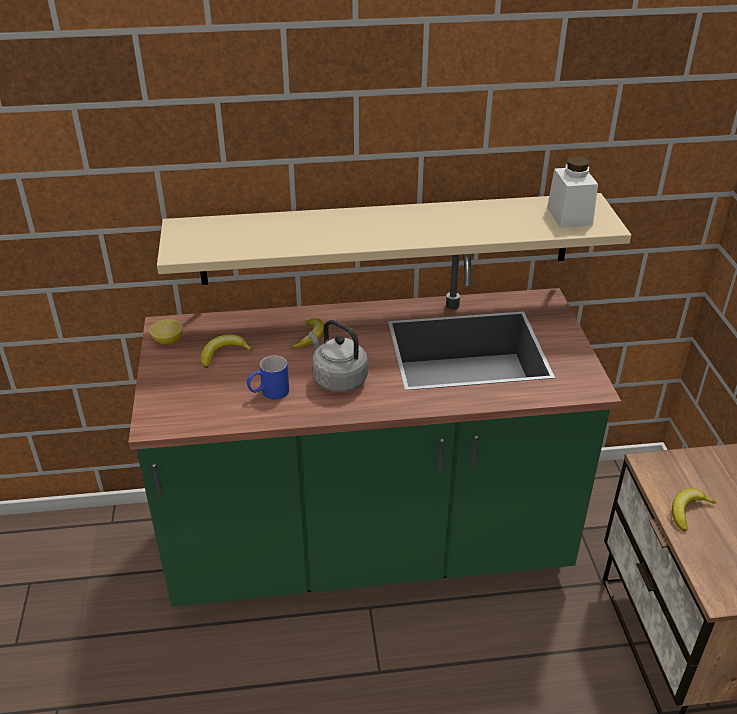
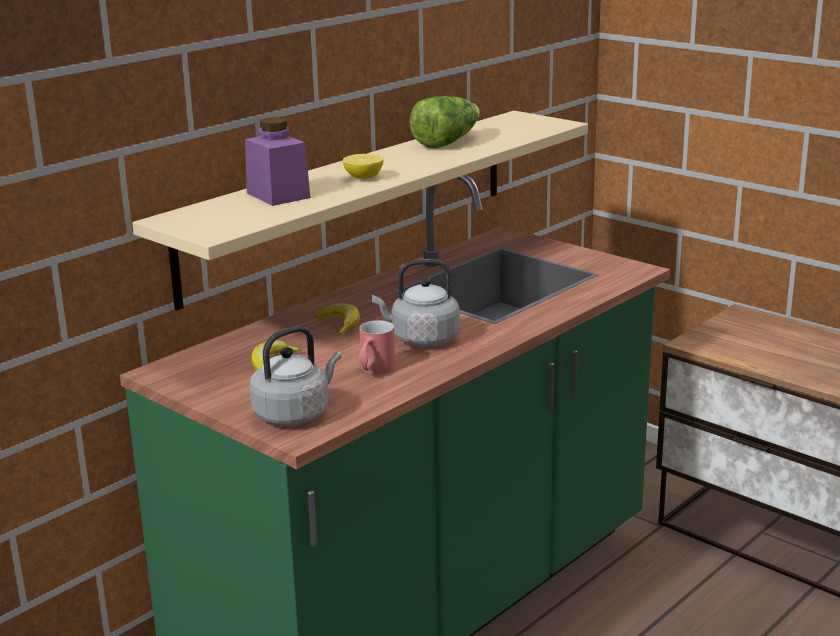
camera: 40 degrees left, 15 degrees down
lemon [149,319,183,345] -> lemon moved to [343,154,384,179]
blue mug [247,355,289,400] -> red mug [359,321,395,375]
white jar [547,156,598,228] -> none
banana [672,488,716,531] -> none
none -> purple jar [245,117,311,206]
none -> grey kettle [249,326,341,426]
none -> lettuce [409,96,480,148]

